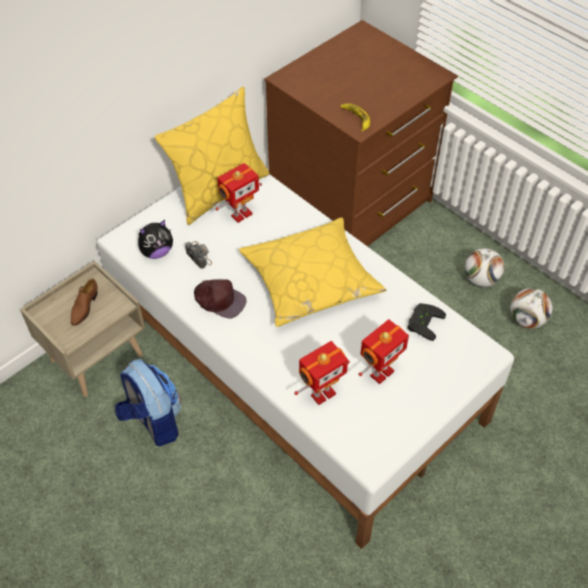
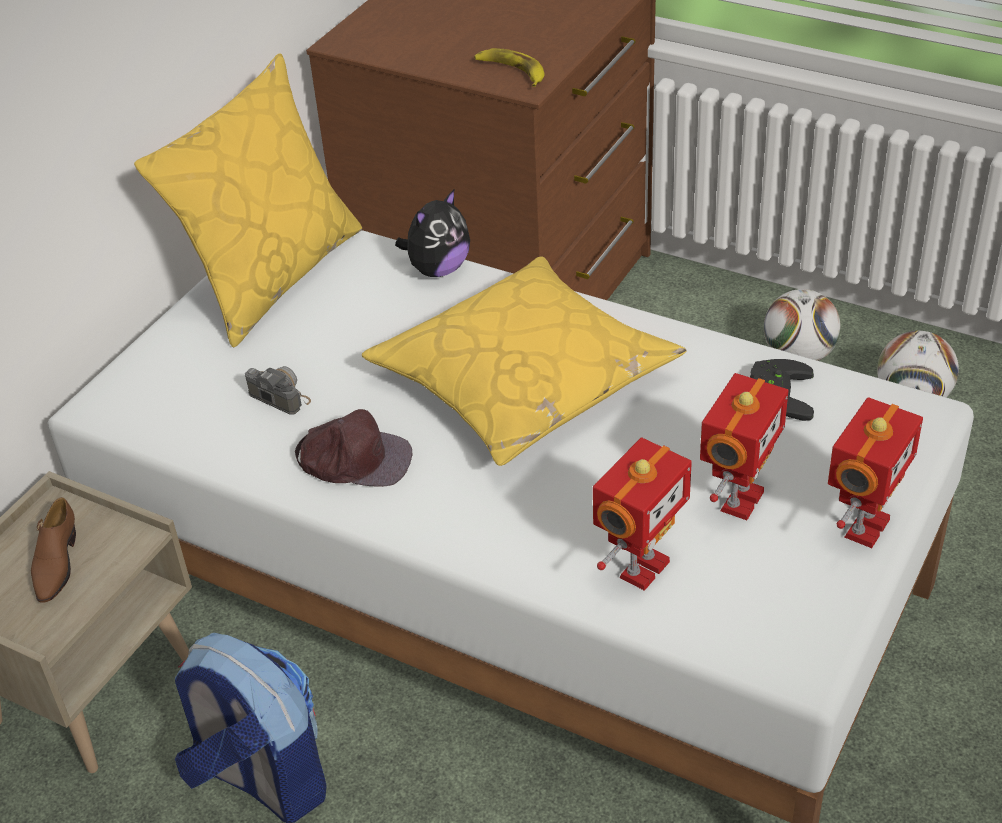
camera: 15 degrees left, 10 degrees down
plush toy [138,220,173,259] -> plush toy moved to [395,188,470,277]
toy robot [216,163,262,223] -> toy robot moved to [828,397,923,548]

